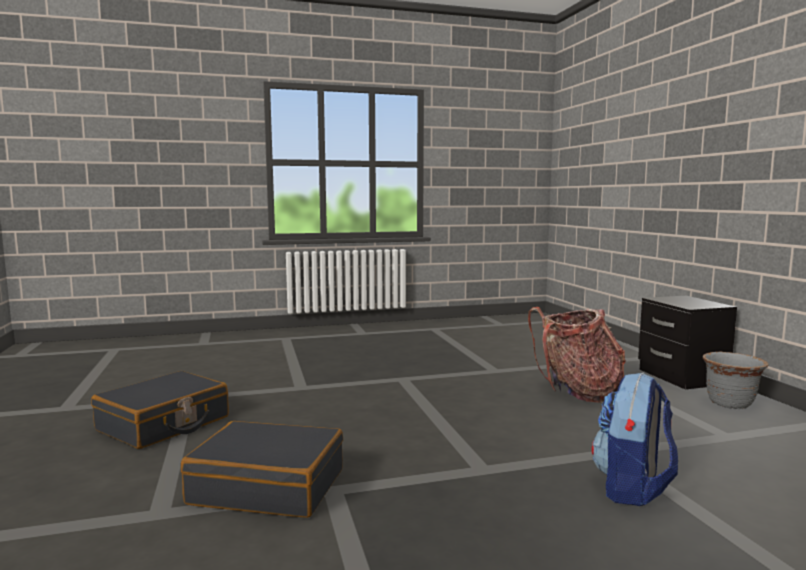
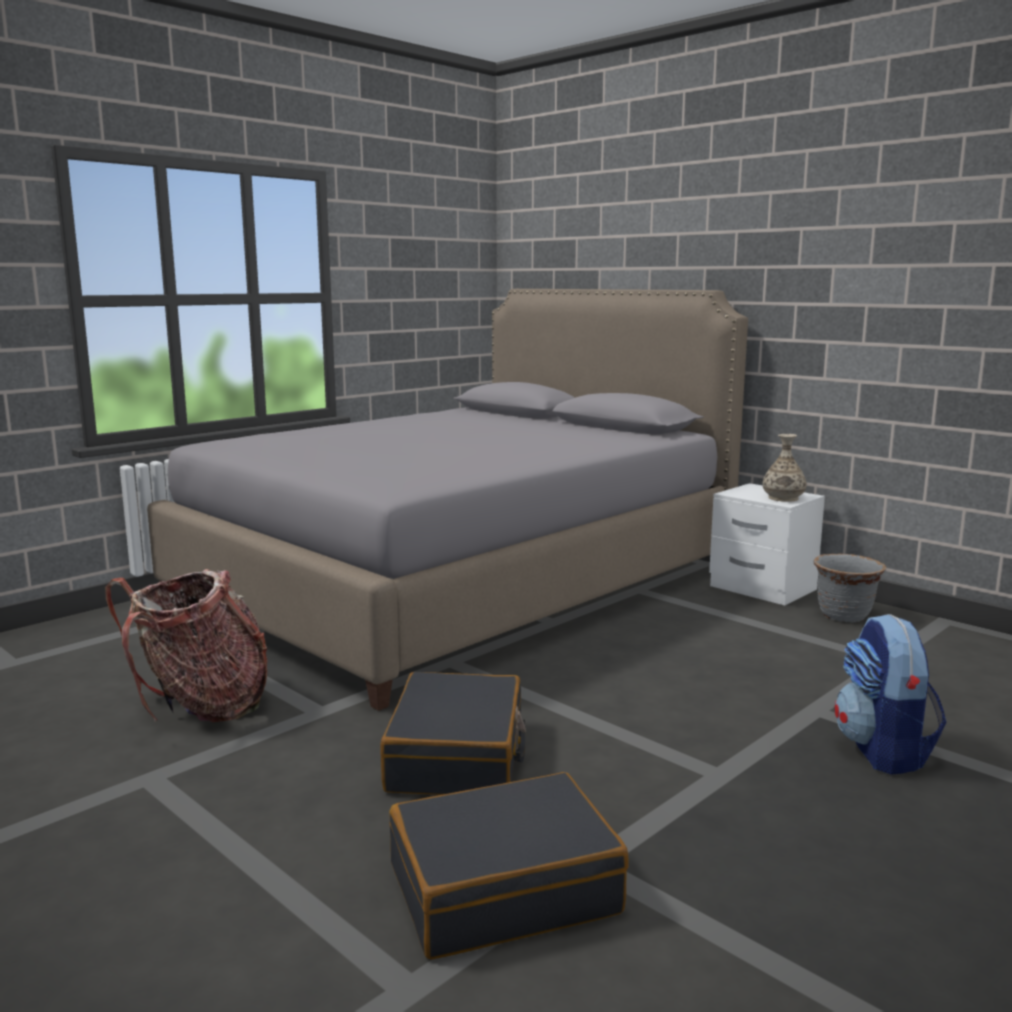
camera: 30 degrees left, 5 degrees up
black suitcase [91,371,229,449] -> black suitcase moved to [380,672,526,795]
backpack [528,307,626,403] -> backpack moved to [105,569,268,722]
black nightstand [638,296,737,389] -> white nightstand [709,483,825,605]
none -> grey bed [147,289,748,711]
none -> vase [763,434,806,502]

